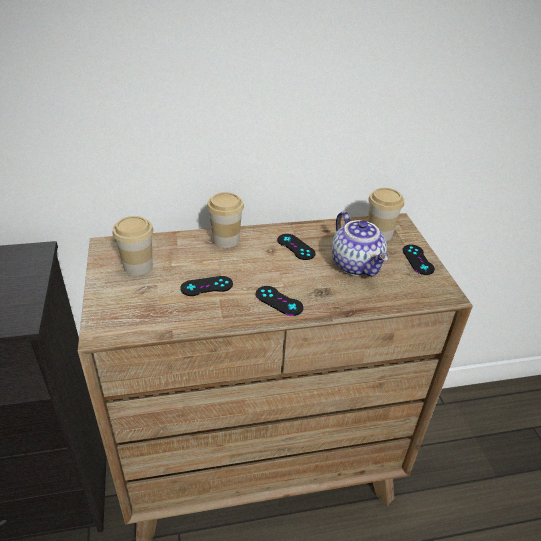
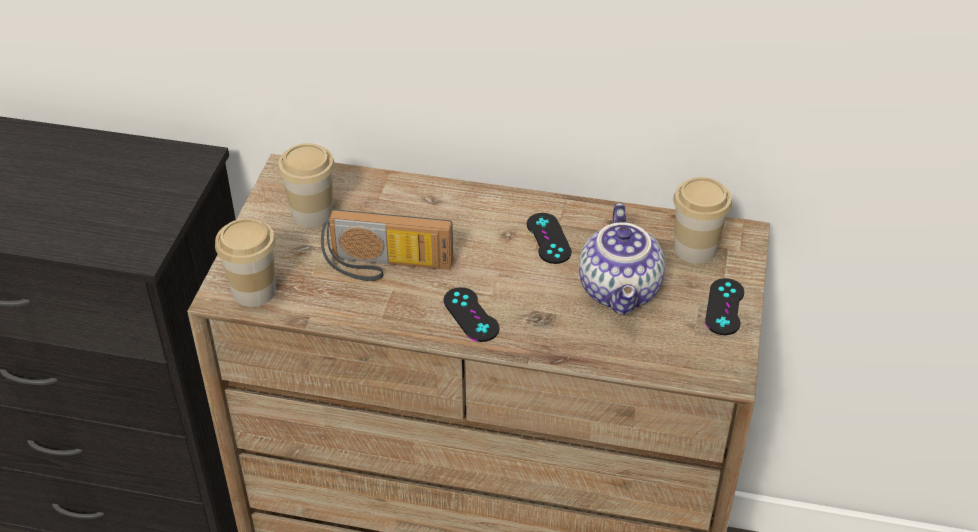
camera: 25 degrees right, 5 degrees up
black game controller [180,276,233,296] -> radio [321,209,453,281]
cup [207,192,244,248] -> cup moved to [215,218,276,307]

